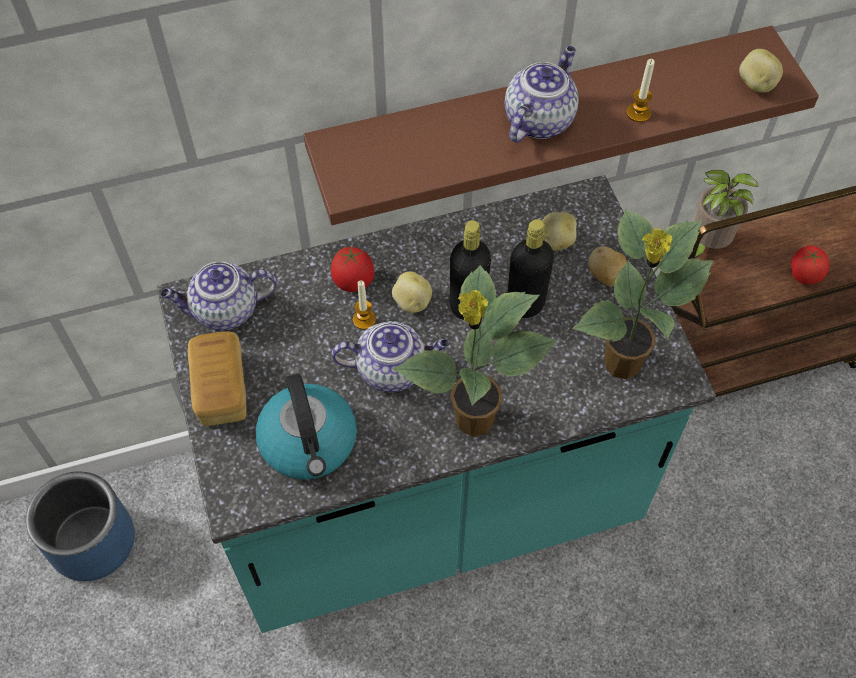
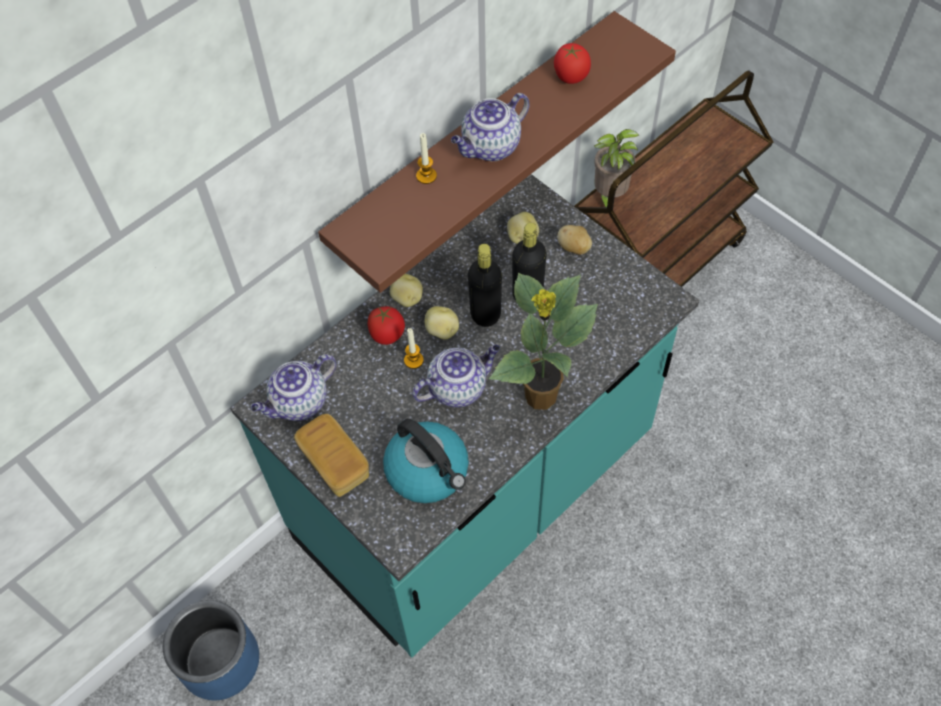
camera: 25 degrees left, 0 degrees up
teapot [505,46,579,143] -> teapot turned 135 degrees counterclockwise [451,93,530,161]
potted plant [572,209,713,379] -> none
candle [626,59,655,122] -> candle moved to [416,133,437,184]
potato [739,49,783,93] -> potato moved to [390,274,423,307]
tomato [791,245,830,284] -> tomato moved to [554,43,591,84]

